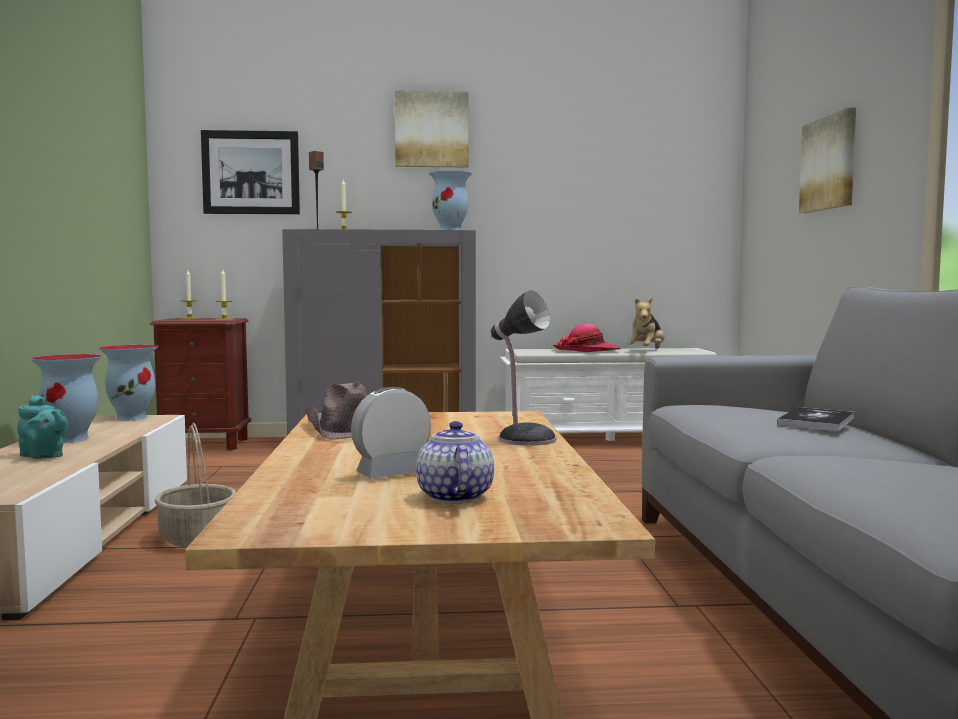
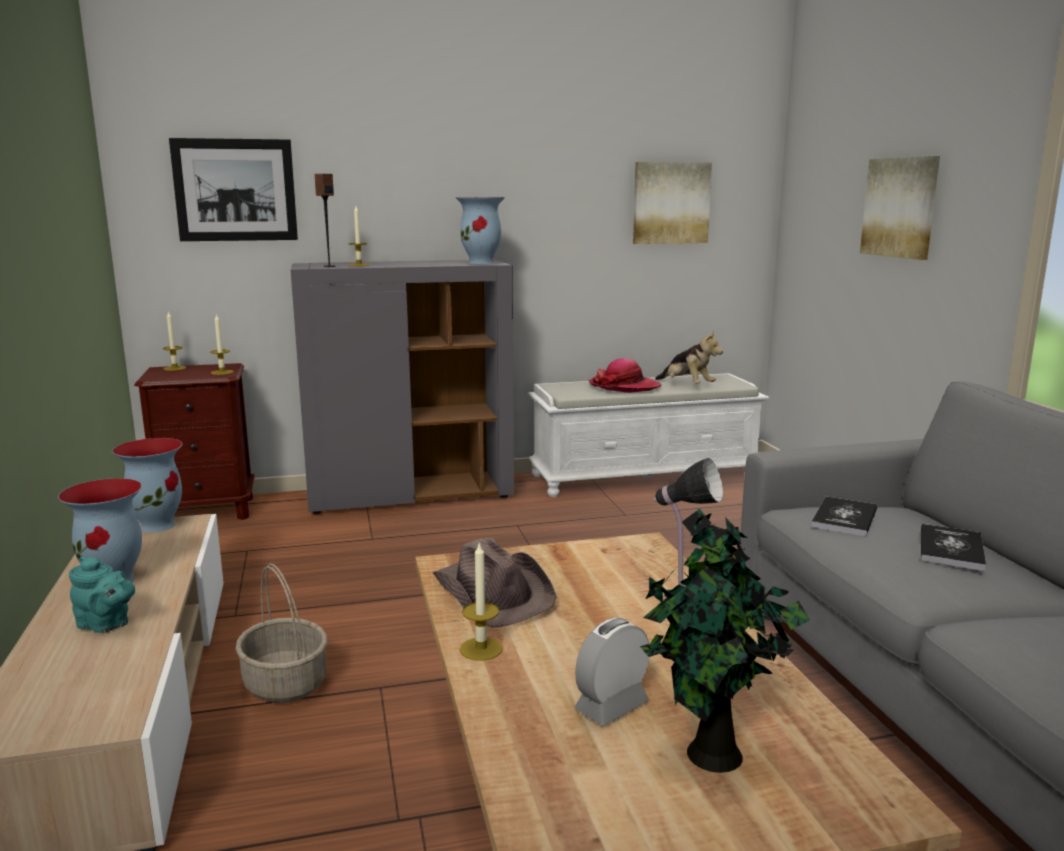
camera: 10 degrees left, 10 degrees up
picture [395,90,468,167] -> picture moved to [633,162,712,244]
teapot [416,421,494,504] -> potted plant [640,509,810,773]
plush toy [627,297,665,349] -> plush toy turned 60 degrees counterclockwise [655,331,723,383]
none -> candle [460,541,503,661]
none -> book [811,496,877,536]

